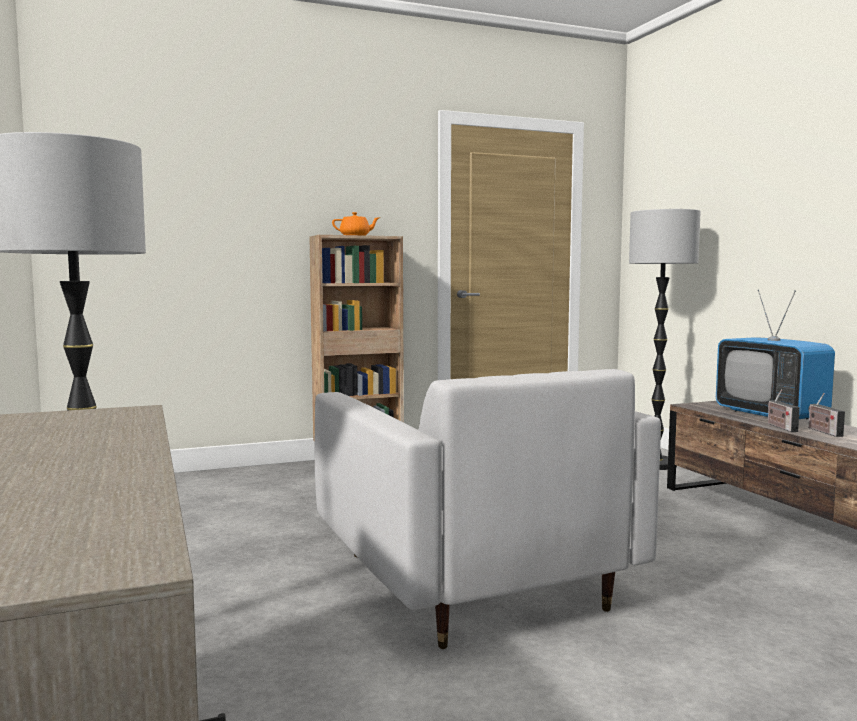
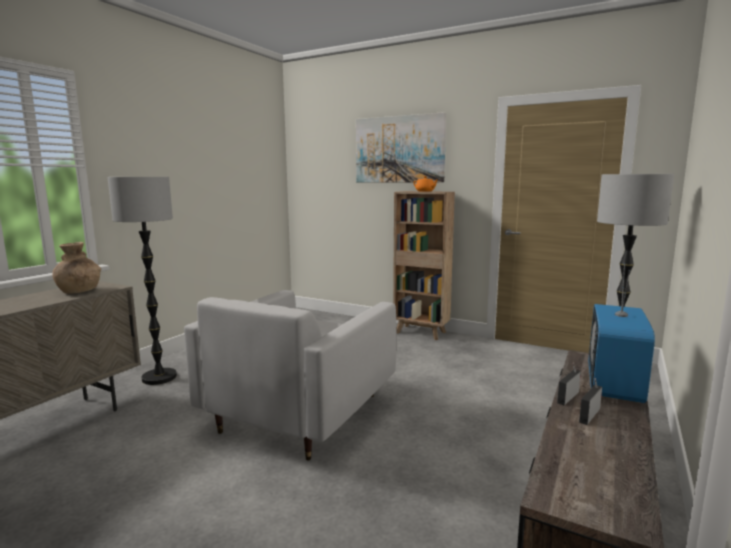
camera: 50 degrees right, 5 degrees up
none -> brown vase [53,242,101,294]
none -> picture [356,112,446,182]

